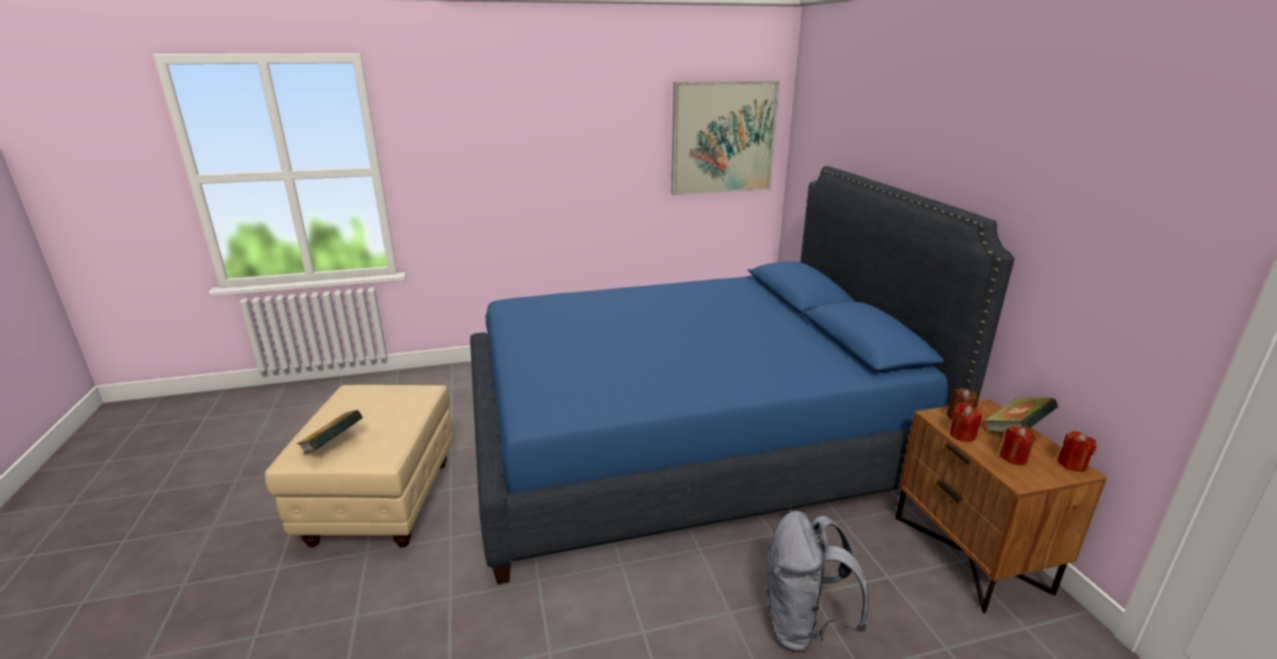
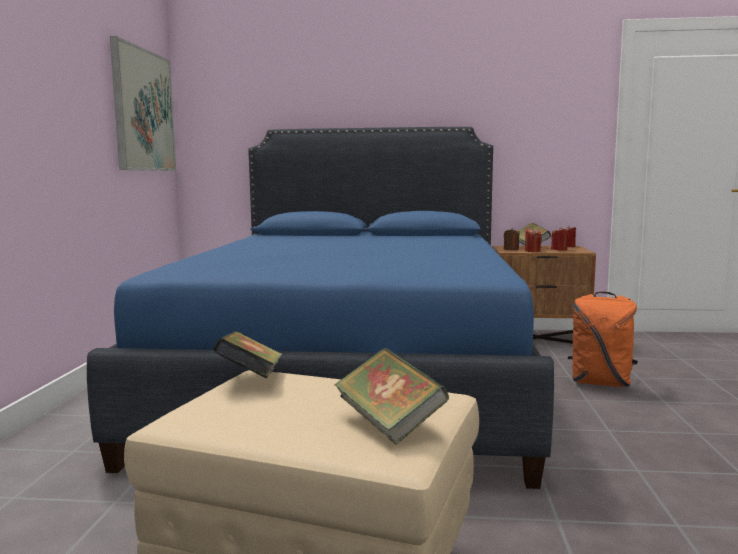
camera: 70 degrees left, 15 degrees down
grey backpack [765,511,869,653] -> orange backpack [568,292,638,387]
none -> book [213,331,282,378]

